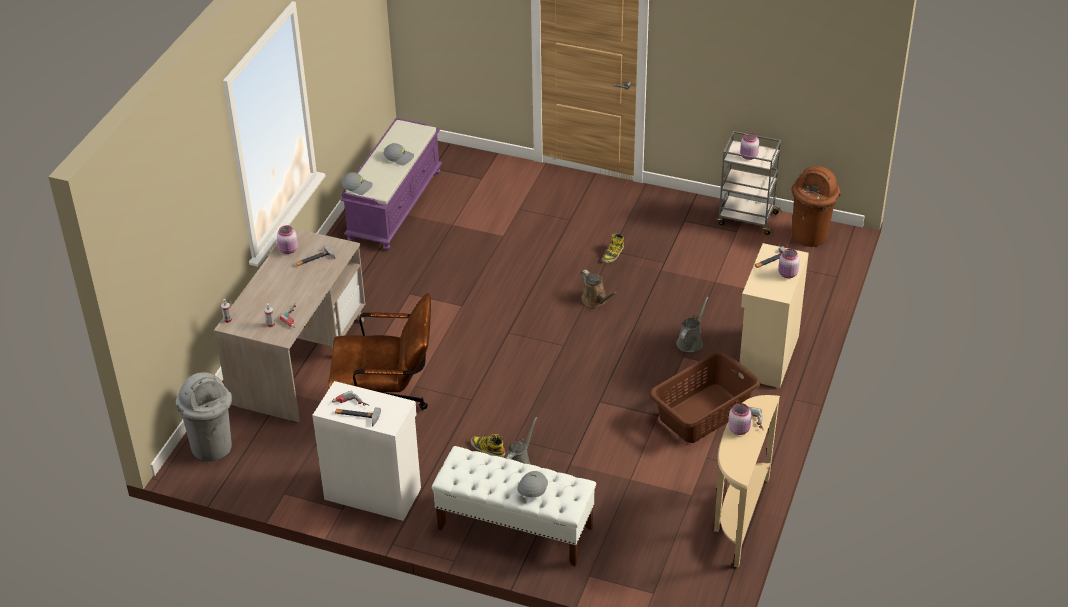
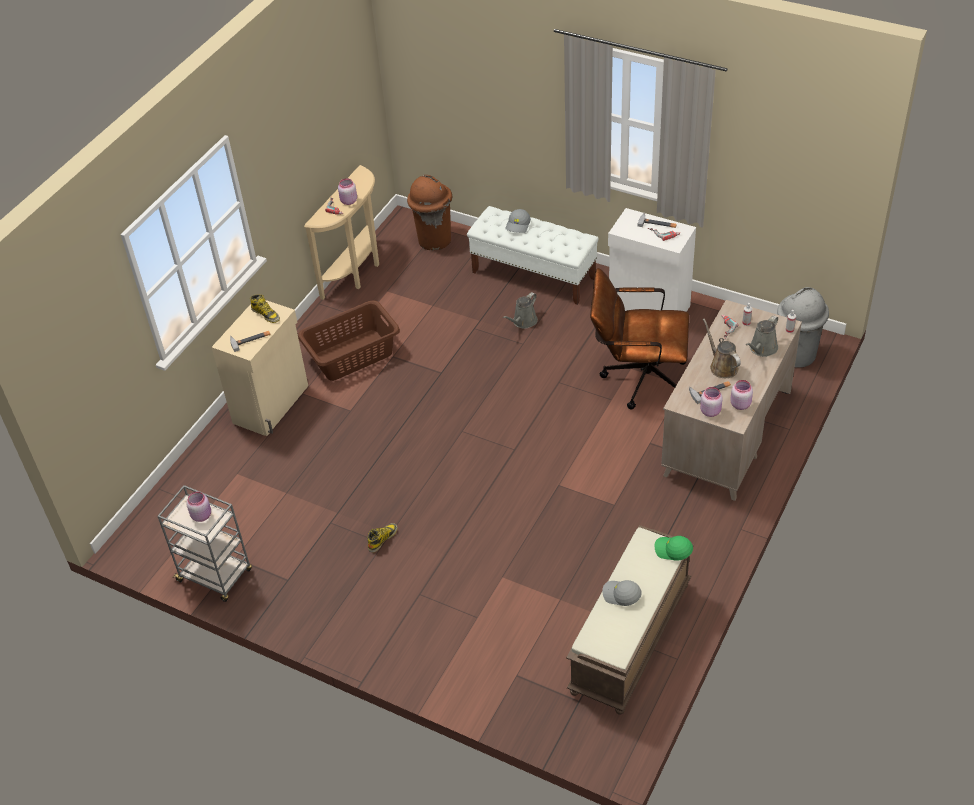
camera: 170 degrees left, 5 degrees up
purple bench [340,118,442,250] -> brown bench [566,525,694,715]
grey cap [341,172,373,195] -> green cap [654,536,693,561]
boot [471,434,505,457] -> boot moved to [250,295,280,323]
brown watering can [581,270,618,307] -> brown watering can moved to [703,318,741,378]
grey watering can [676,297,709,352] -> grey watering can moved to [746,315,778,357]
pink jar [778,249,800,278] -> pink jar moved to [700,387,723,417]
brown trash can [792,166,840,247] -> brown trash can moved to [407,175,452,250]

